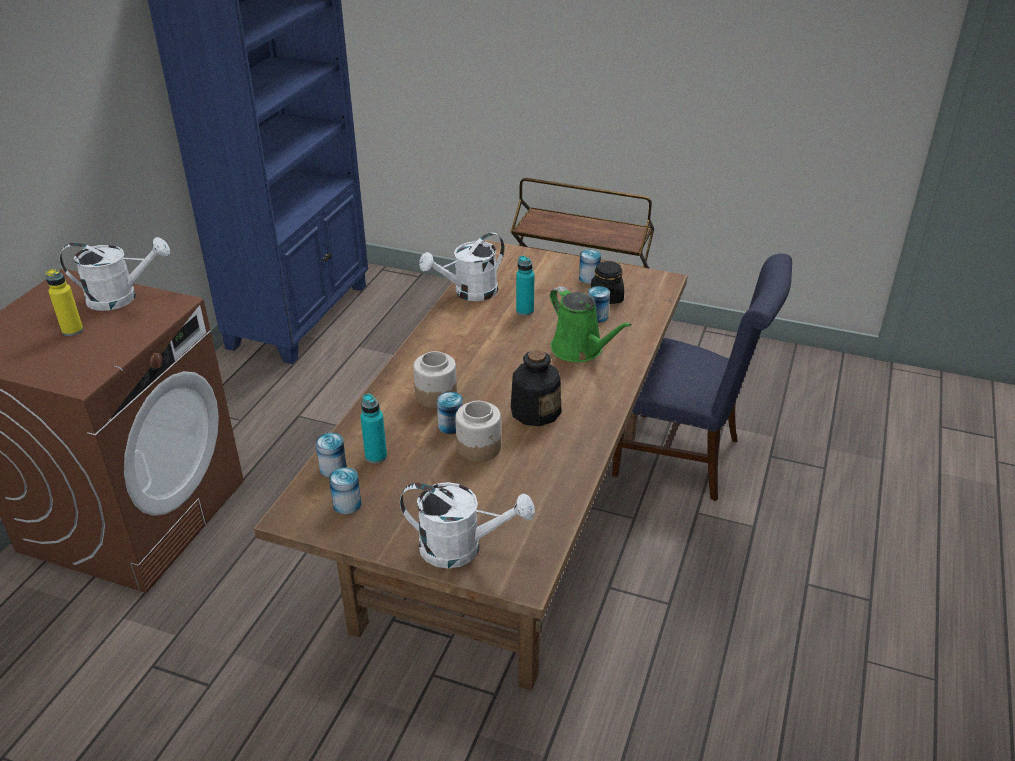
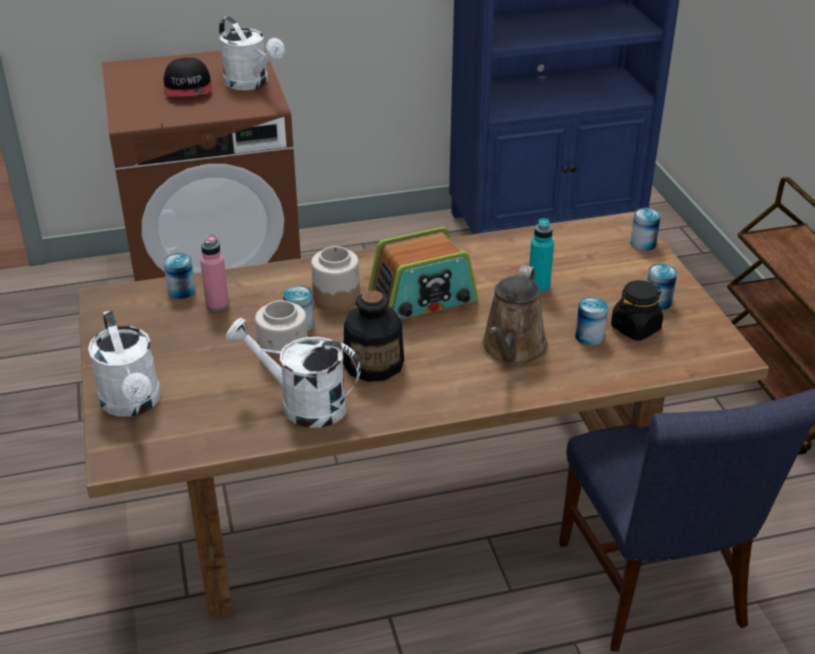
camera: 55 degrees right, 0 degrees up
yellow bottle [45,269,83,336] -> cap [163,58,212,97]
can [329,467,361,515] -> can moved to [630,208,661,251]
turquoise bottle [360,393,387,464] -> pink bottle [200,234,229,311]
white watering can [419,232,505,301] -> white watering can moved to [226,318,361,428]
green watering can [550,286,632,362] -> brown watering can [481,265,548,366]
none -> radio [368,227,478,320]

